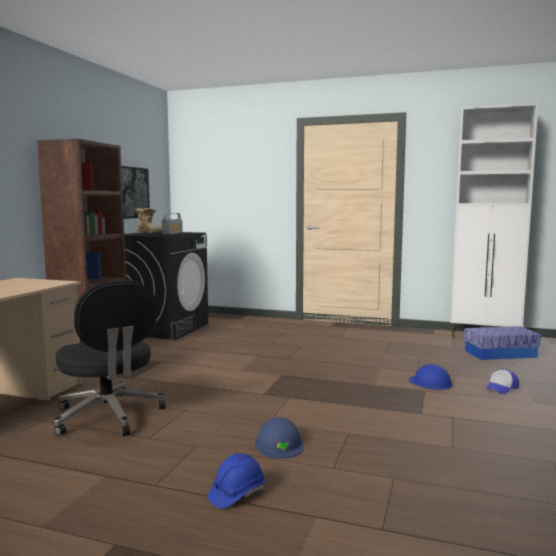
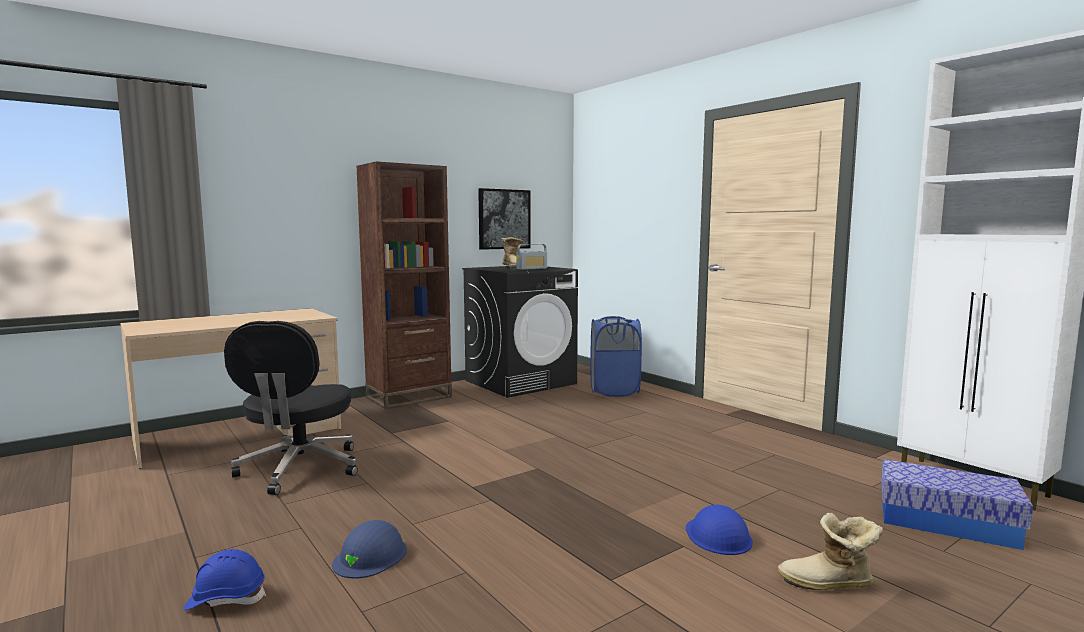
camera: 35 degrees right, 0 degrees up
cap [485,369,519,394] -> boot [778,513,883,590]
none -> blue laundry basket [590,316,642,397]

